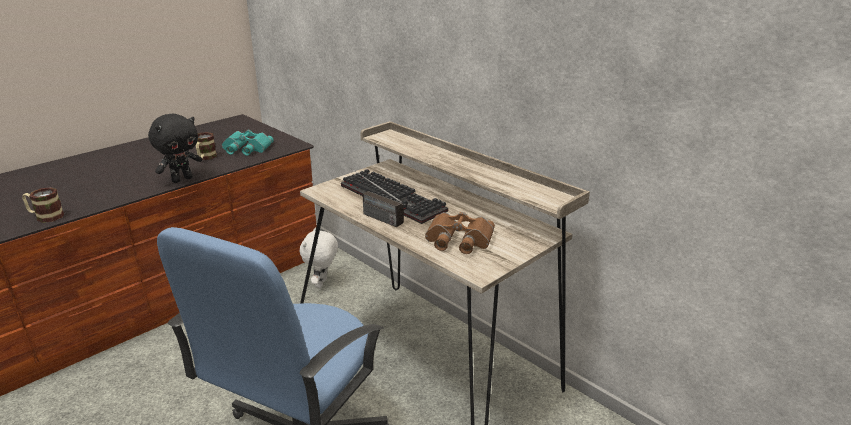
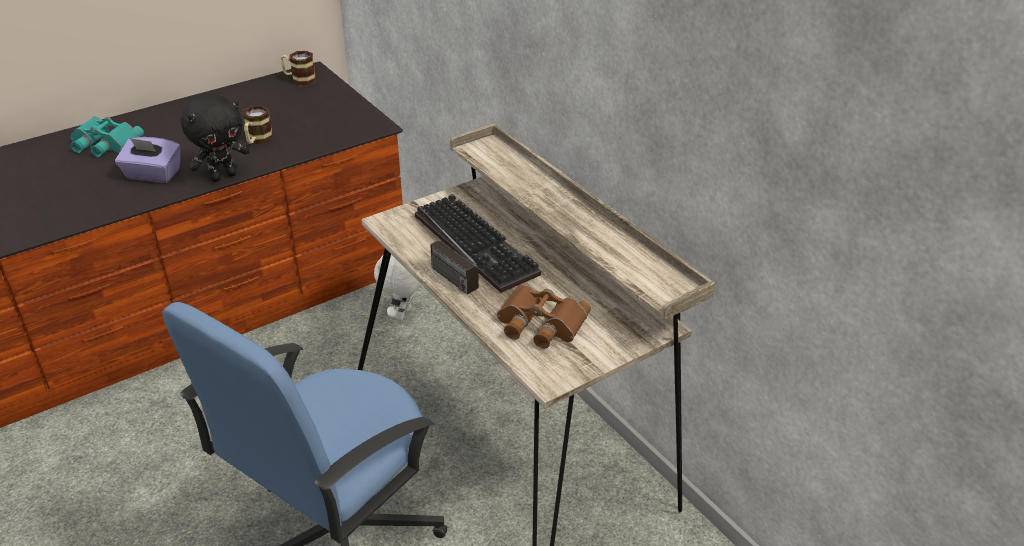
camera: 10 degrees right, 10 degrees up
mug [22,187,64,223] -> mug moved to [281,51,316,86]
turquoise binoculars [222,130,274,156] -> turquoise binoculars moved to [71,116,144,157]
none -> purple tissue box [115,137,181,183]

